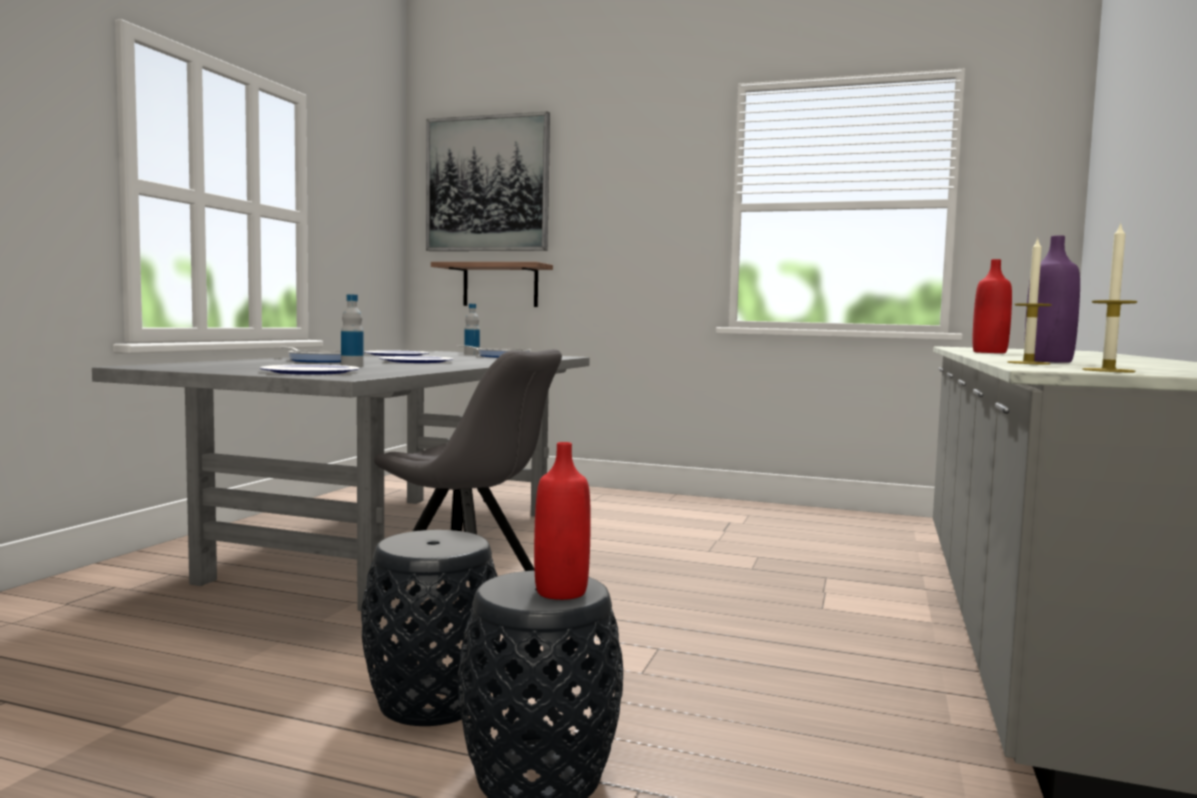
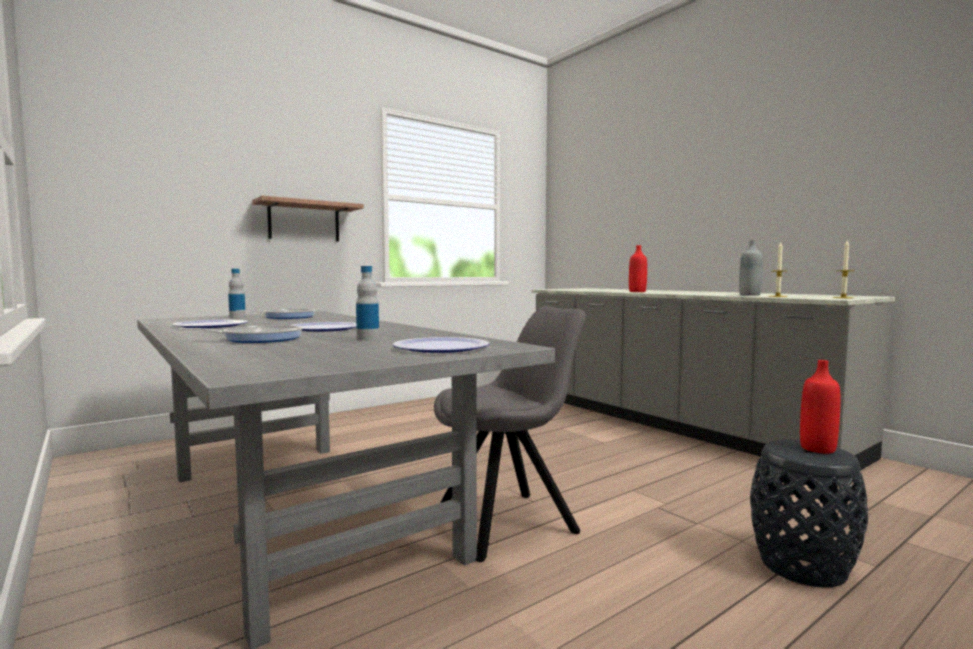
camera: 55 degrees left, 0 degrees up
black stool [361,530,501,726] -> none
picture [426,111,550,251] -> none
shelf [431,262,553,307] -> shelf moved to [252,196,364,241]
purple bottle [1025,235,1080,363] -> grey bottle [739,240,763,296]

